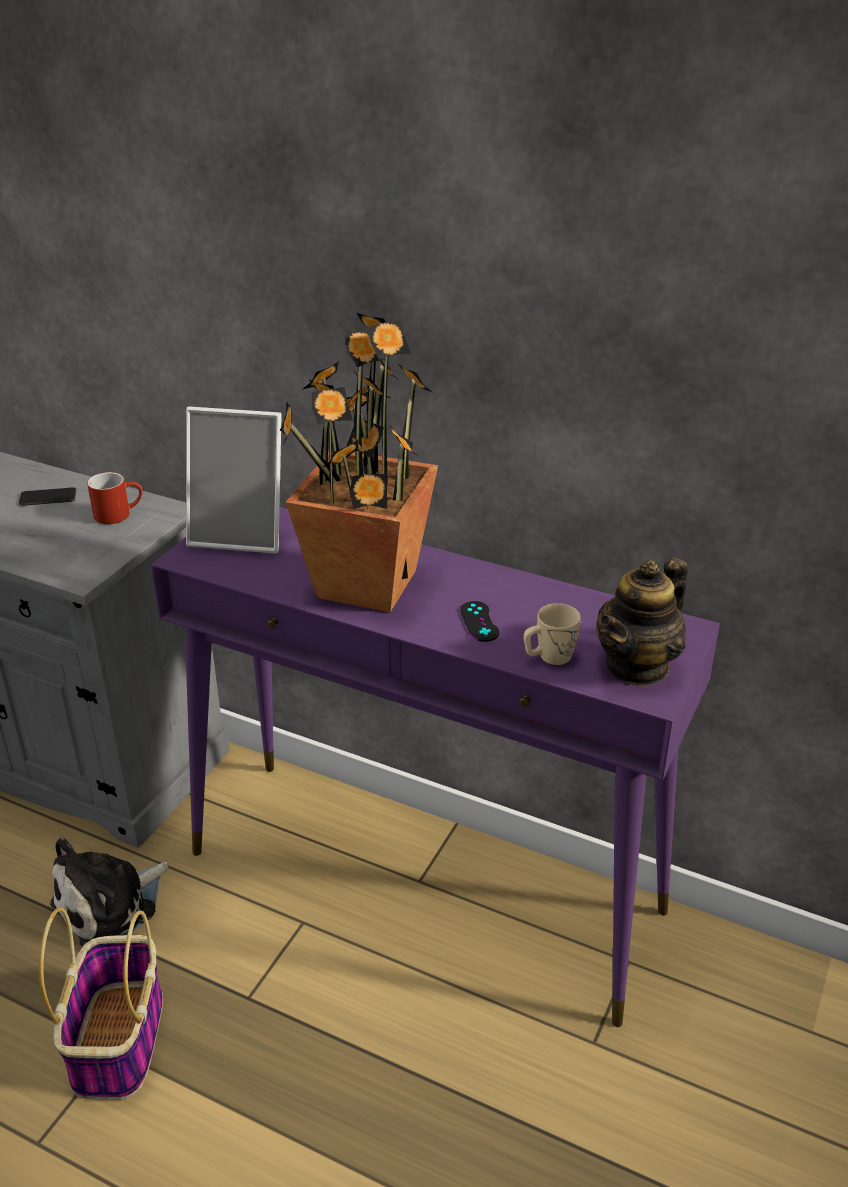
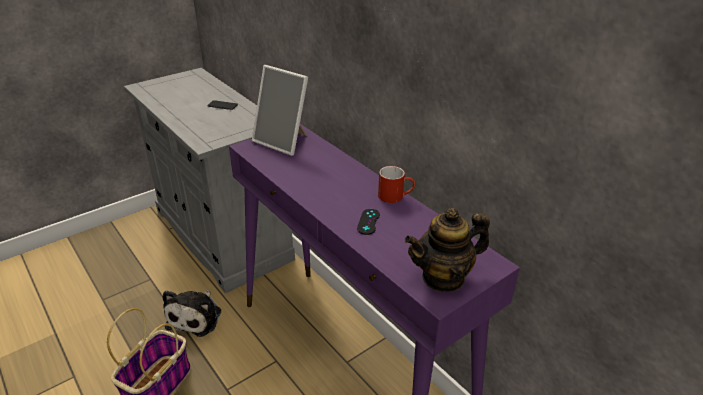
camera: 25 degrees right, 0 degrees up
plush toy [50,837,168,947] -> plush toy turned 60 degrees counterclockwise [163,290,221,337]
red mug [87,472,143,524] -> red mug moved to [378,166,415,203]
potted plant [280,312,438,612] -> none
beige mug [524,603,581,665] -> none

